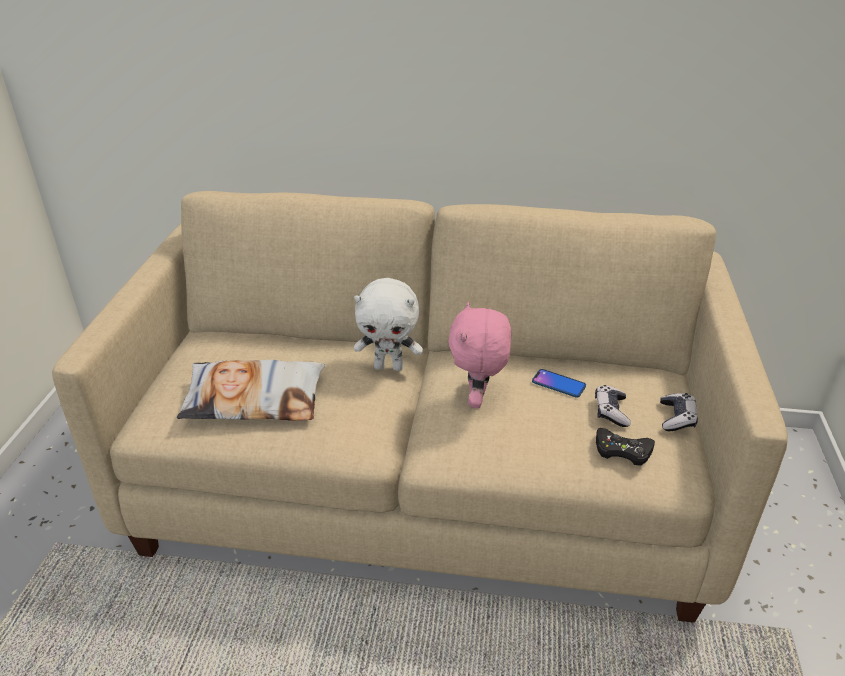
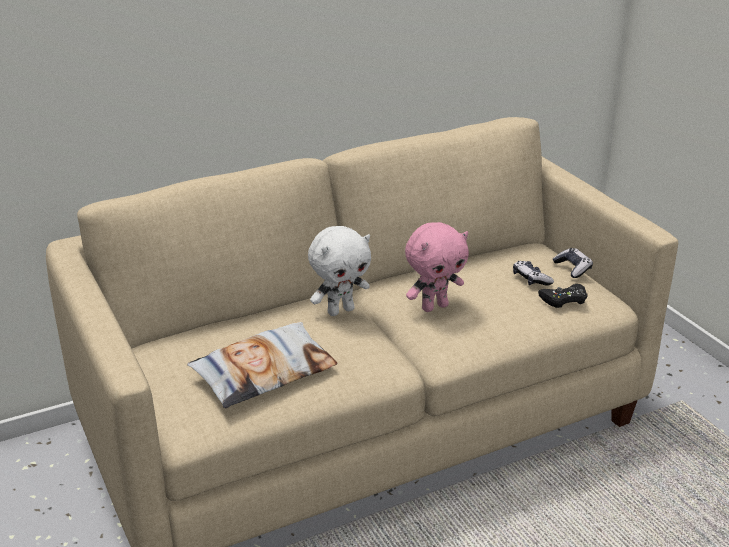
camera: 35 degrees left, 5 degrees down
pink plush toy [448,302,511,408] -> pink plush toy turned 90 degrees counterclockwise [405,222,469,312]
phone [532,369,586,398] -> none

